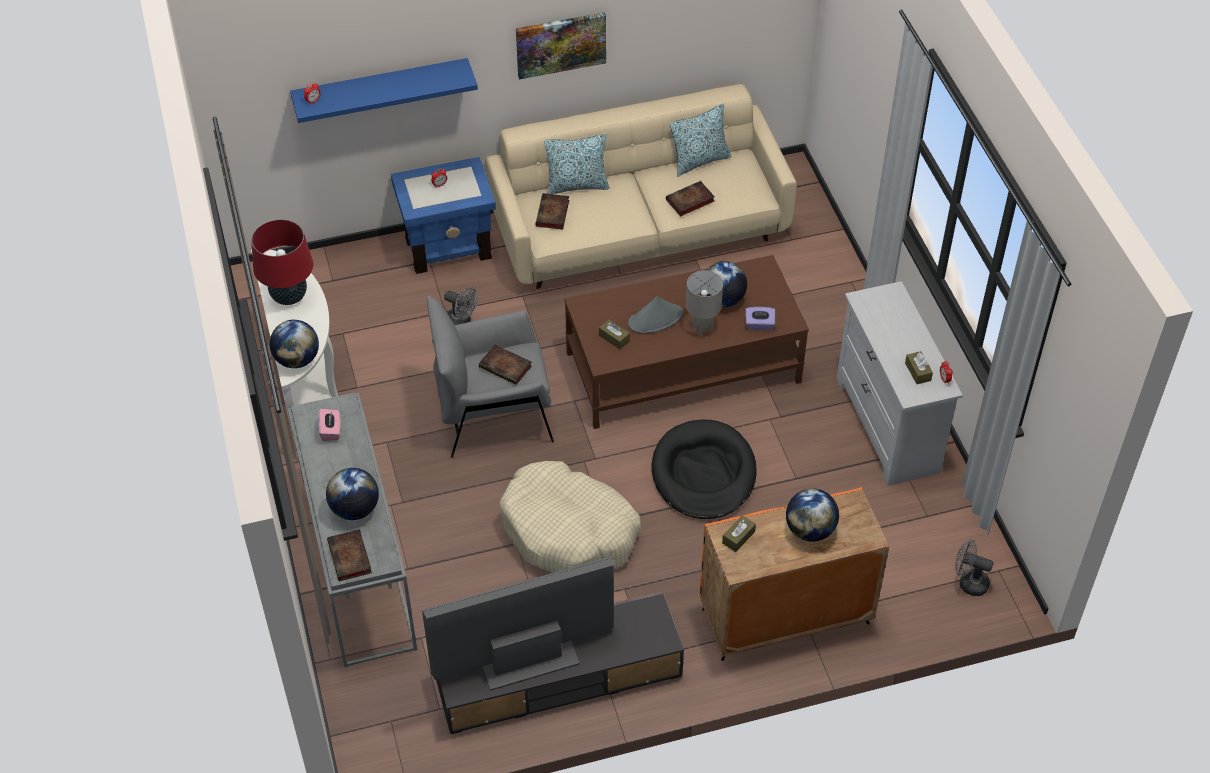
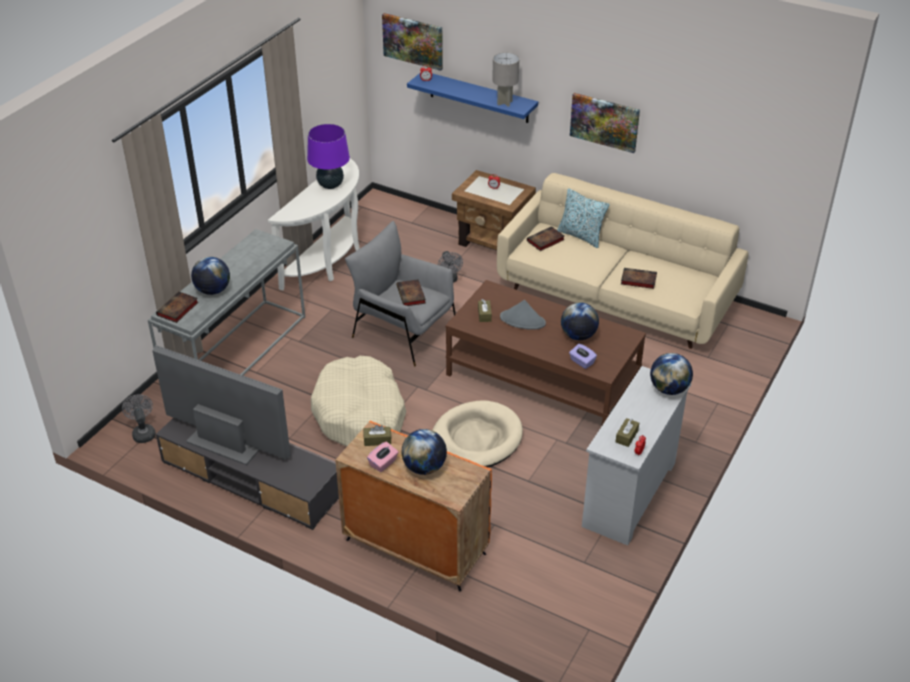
camera: 45 degrees right, 10 degrees down
red table lamp [251,219,313,305] -> purple table lamp [307,124,350,189]
globe [270,320,319,368] -> globe moved to [650,353,693,395]
pink tissue box [318,409,340,441] -> pink tissue box moved to [367,442,399,472]
blue side table [391,157,496,274] -> brown side table [452,170,536,250]
black dog bed [652,419,757,519] -> beige dog bed [432,400,523,467]
pillow [670,103,731,177] -> none
grey table lamp [686,270,723,337] -> grey table lamp moved to [492,52,519,107]
grey fan [955,539,993,596] -> grey fan moved to [122,394,156,443]
none -> picture [382,13,443,71]

